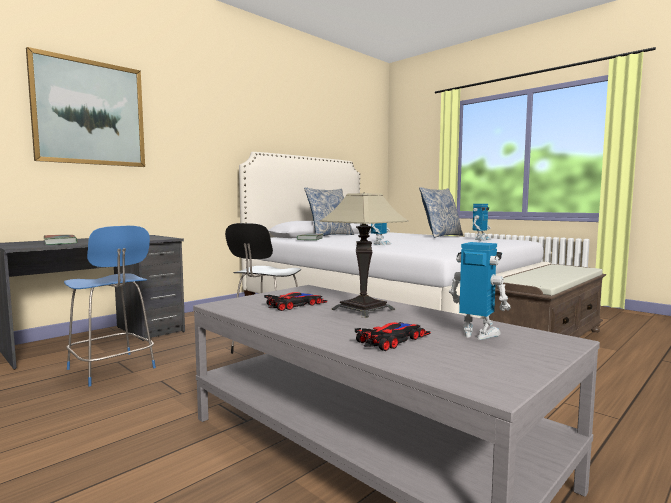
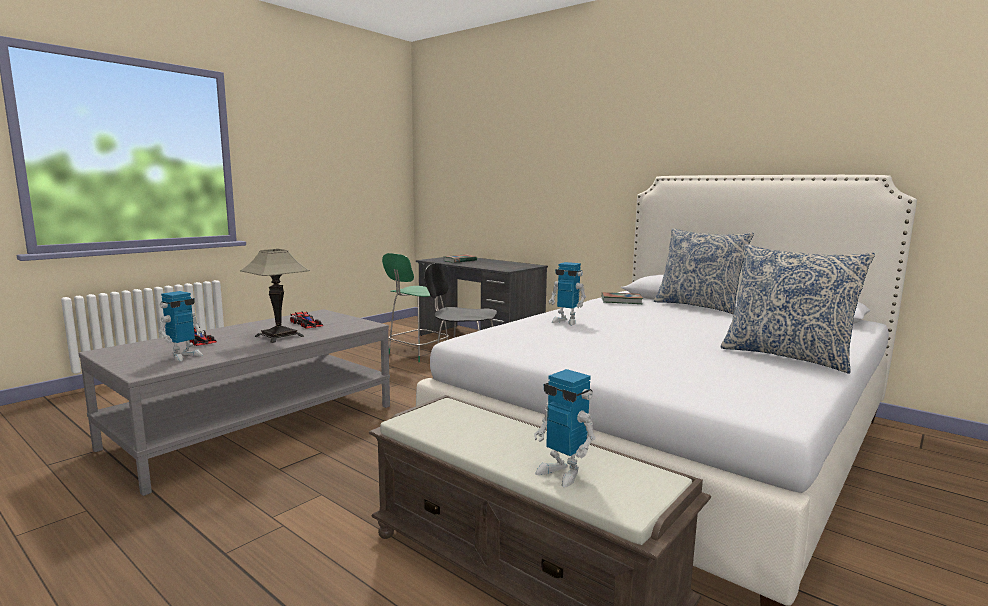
camera: 85 degrees right, 5 degrees up
picture [26,47,145,167] -> none
blue chair [64,226,156,387] -> green chair [382,253,449,362]
toy robot [473,204,491,241] -> toy robot moved to [534,369,595,487]

